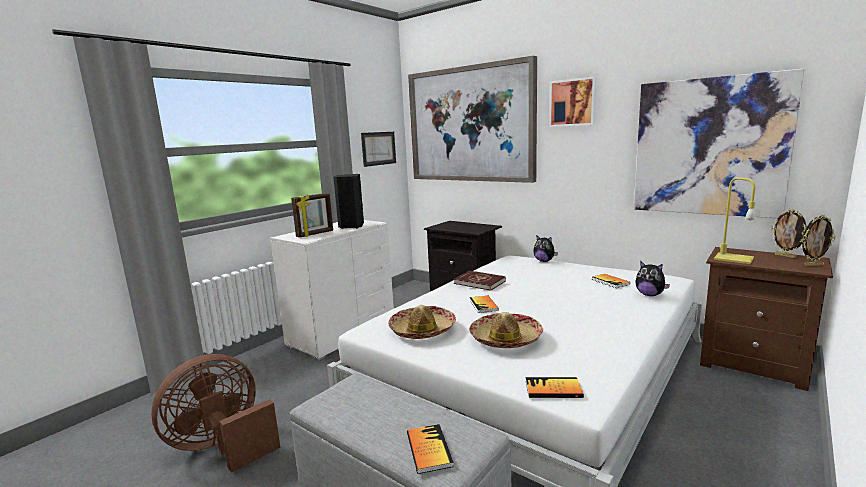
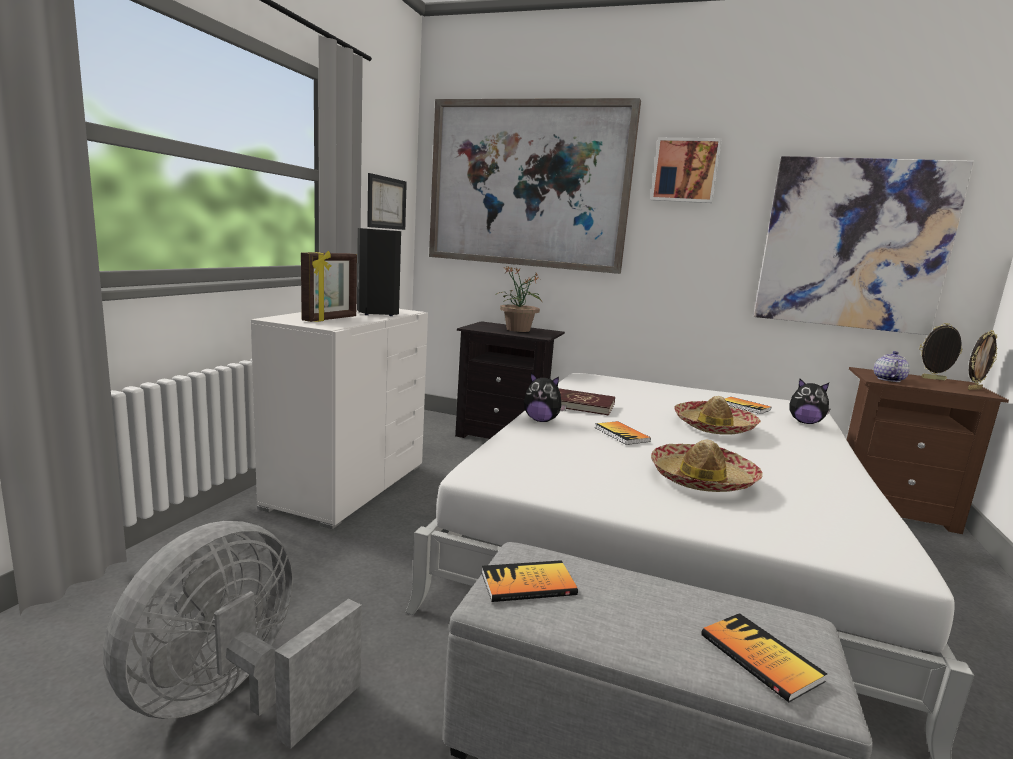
camera: 20 degrees left, 0 degrees up
brown fan [151,354,280,473] -> grey fan [103,521,362,749]
hat [388,305,456,339] -> hat moved to [674,396,761,435]
book [526,377,584,398] -> book moved to [482,560,578,602]
plush toy [533,235,558,262] -> plush toy moved to [524,373,567,422]
yellow table lamp [714,177,755,264] -> teapot [874,351,910,382]
picture frame [771,209,807,259] -> picture frame turned 150 degrees clockwise [919,323,962,380]
none -> potted plant [495,267,542,332]

